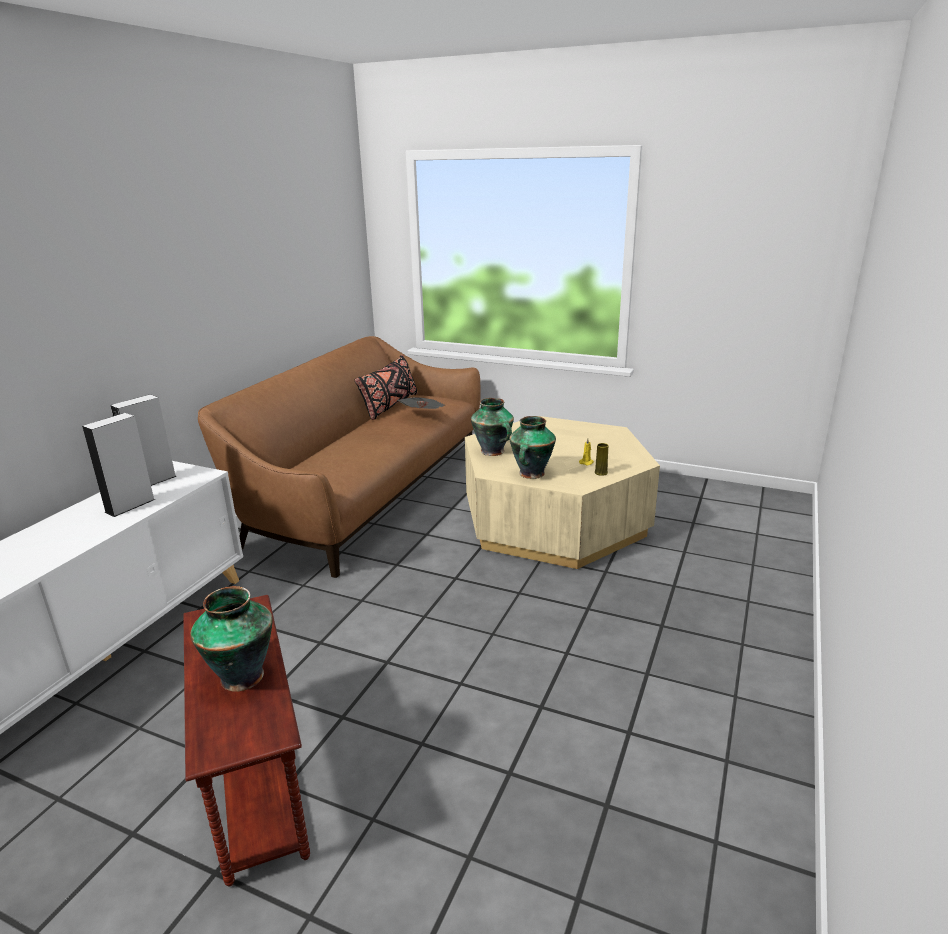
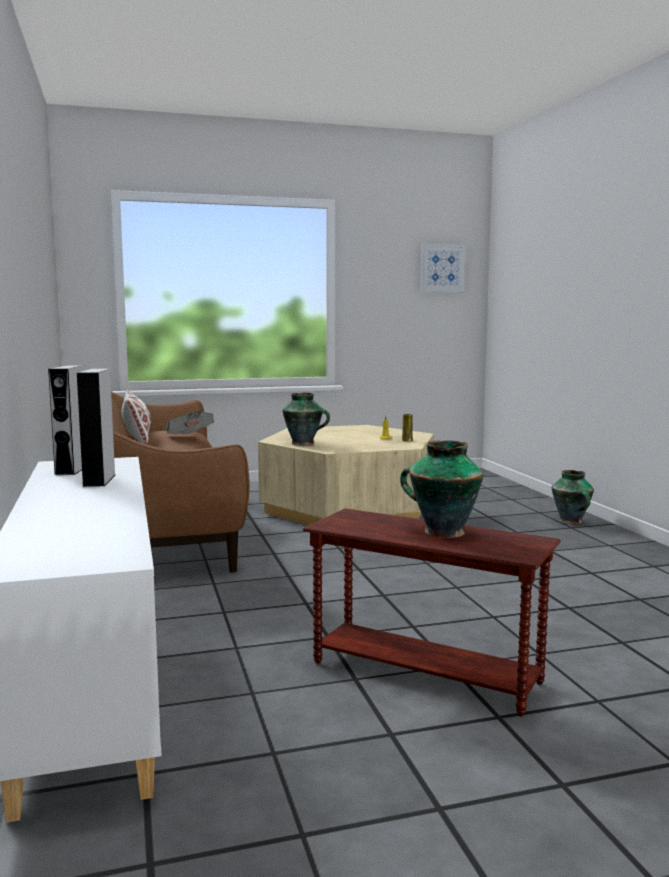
camera: 40 degrees left, 15 degrees down
black pillow [355,355,417,420] -> white pillow [121,390,151,444]
vase [509,416,556,479] -> vase moved to [552,470,594,524]
none -> picture [420,243,466,292]

